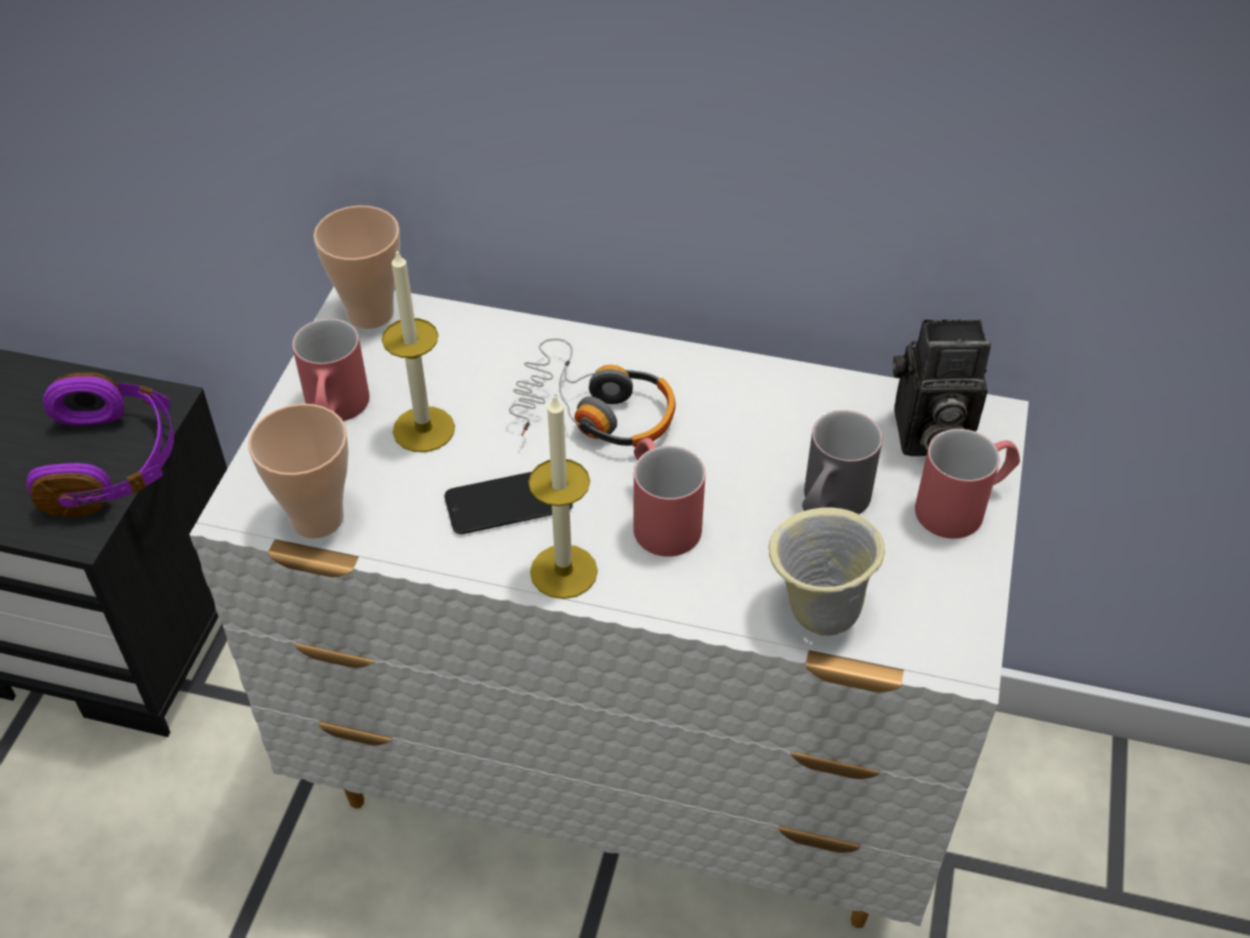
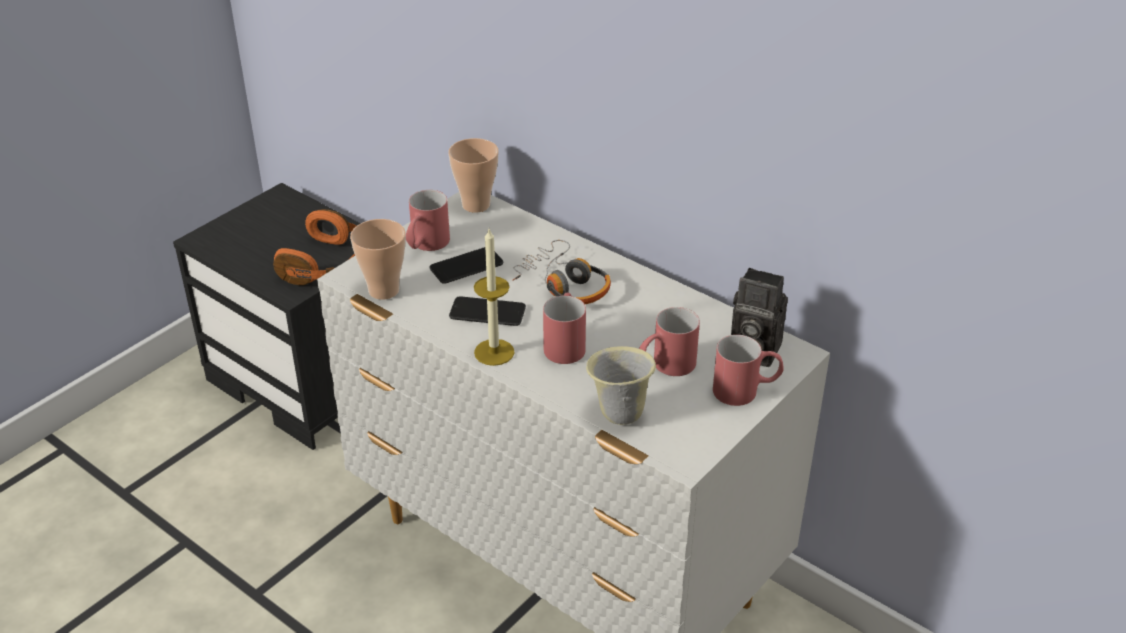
camera: 25 degrees right, 10 degrees down
purple headphones [26,372,174,517] -> orange headphones [273,209,356,285]
candle [382,249,455,452] -> phone [429,247,503,284]
grey mug [802,410,883,514] -> red mug [639,307,700,376]

